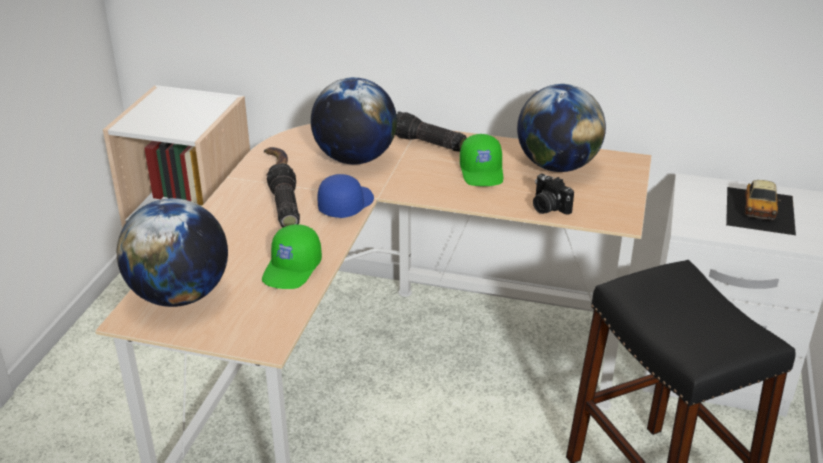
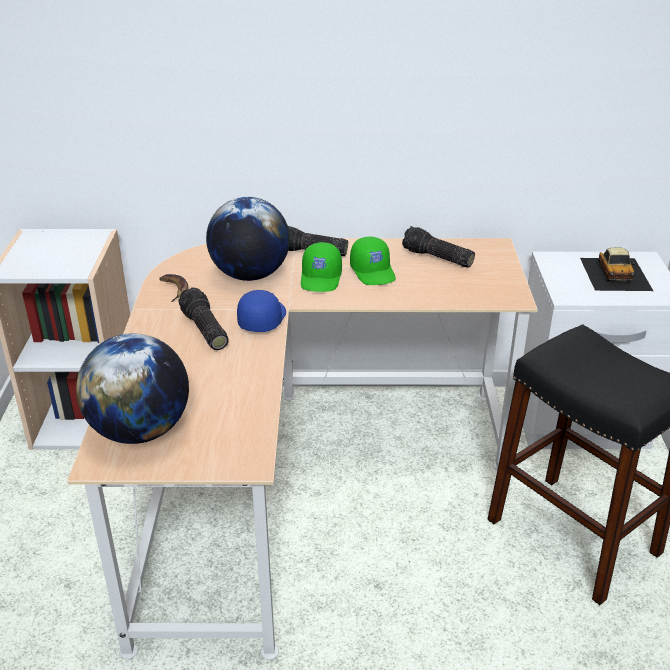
camera: 15 degrees left, 0 degrees up
green cap [262,224,322,289] -> green cap moved to [301,242,342,292]
globe [517,84,606,172] -> flashlight [402,226,475,268]
camera [533,173,574,215] -> none

